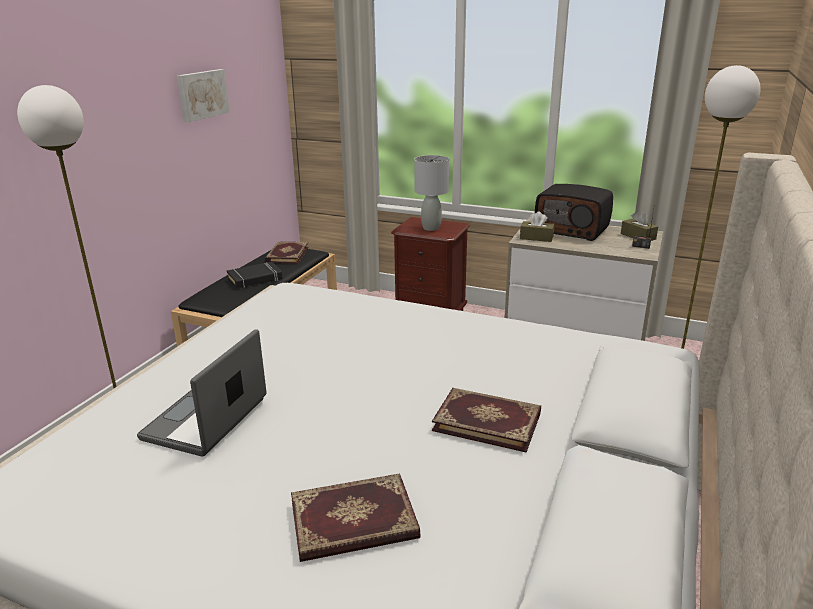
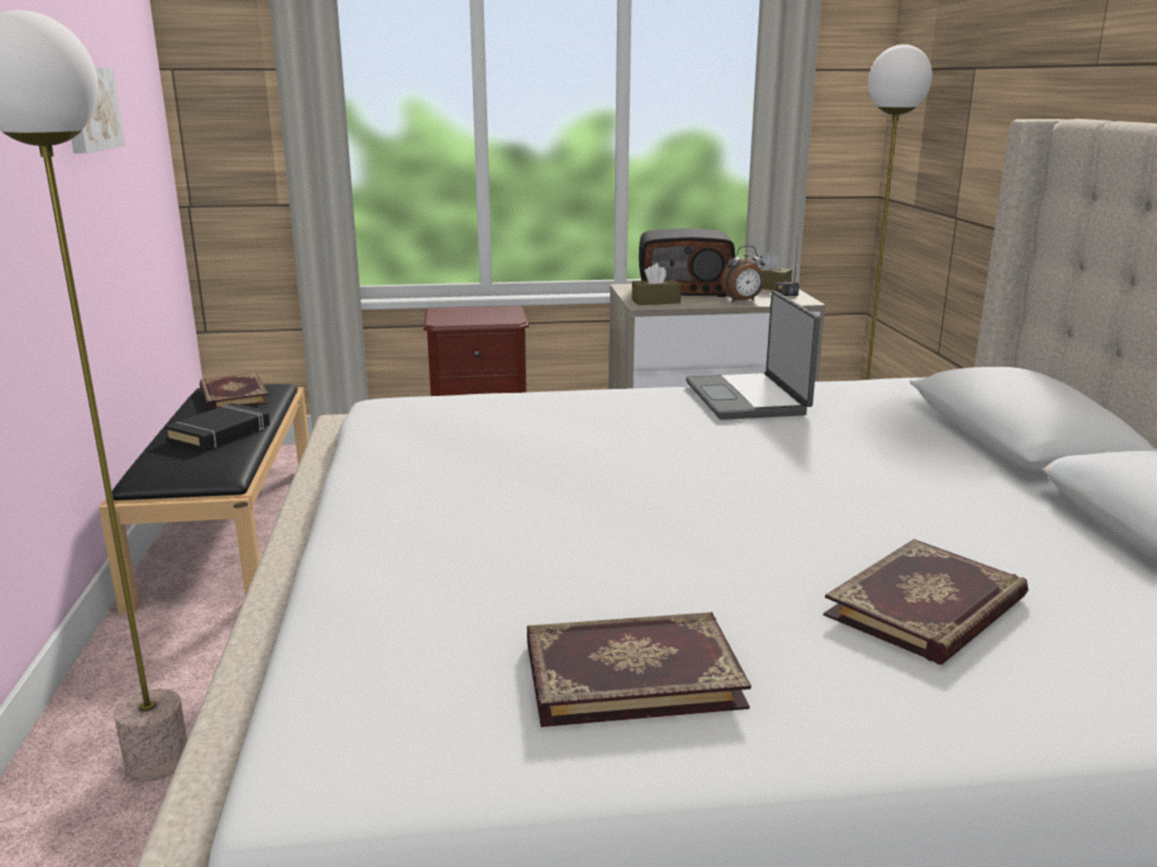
camera: 30 degrees left, 5 degrees down
laptop [137,329,267,457] -> laptop moved to [686,291,820,420]
grey table lamp [414,155,449,231] -> none
book [432,388,541,453] -> book moved to [527,612,751,727]
none -> alarm clock [721,245,765,302]

